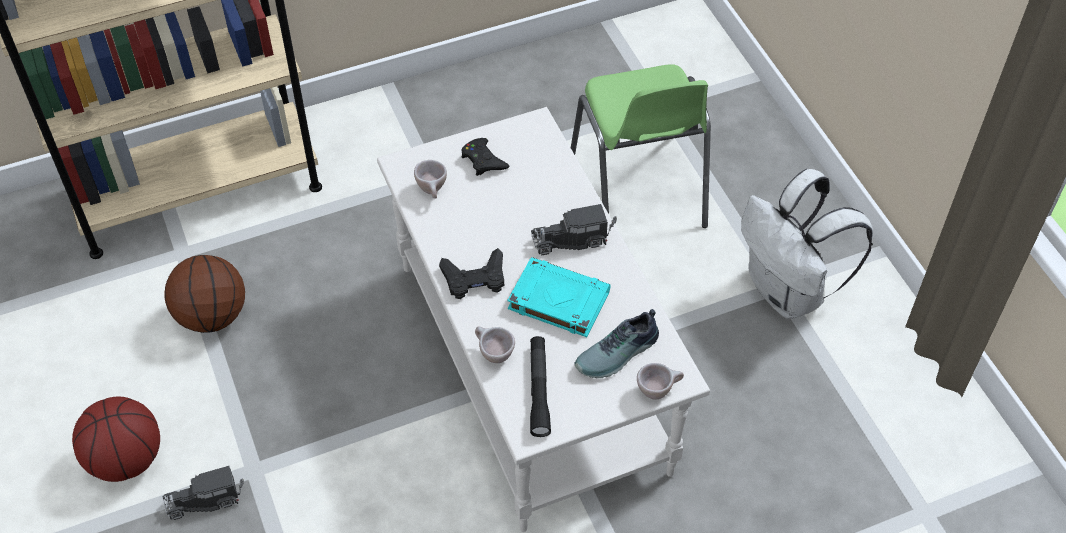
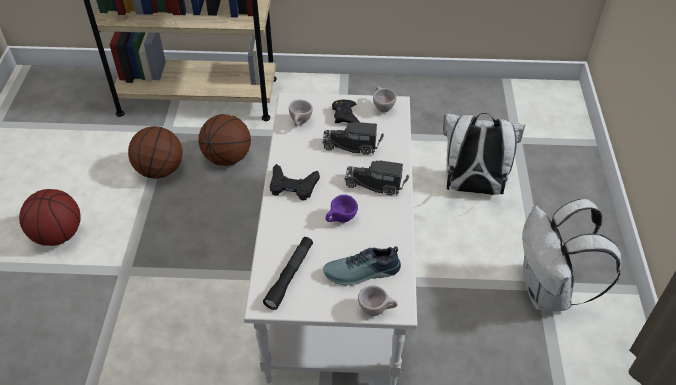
camera: 25 degrees right, 5 degrees down
toy truck [162,466,244,520] -> toy truck moved to [322,122,384,155]
beige cup [475,326,515,363] -> beige cup moved to [373,86,397,112]
turquoise book [507,257,611,337] -> purple cup [326,195,358,223]
green chair [571,64,711,228] -> white backpack [443,113,525,195]
none -> basketball [198,114,251,166]

